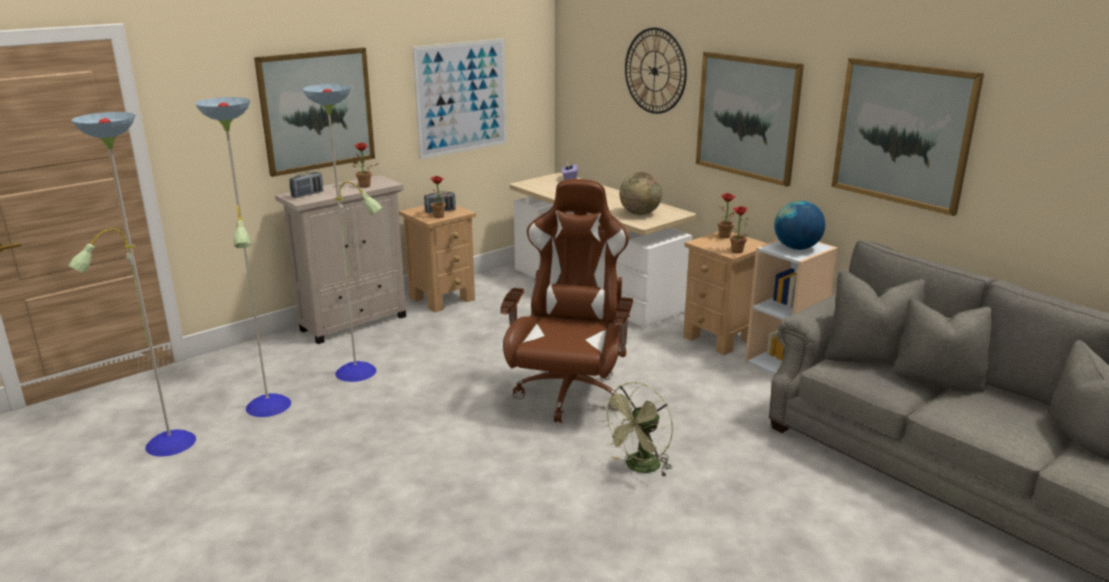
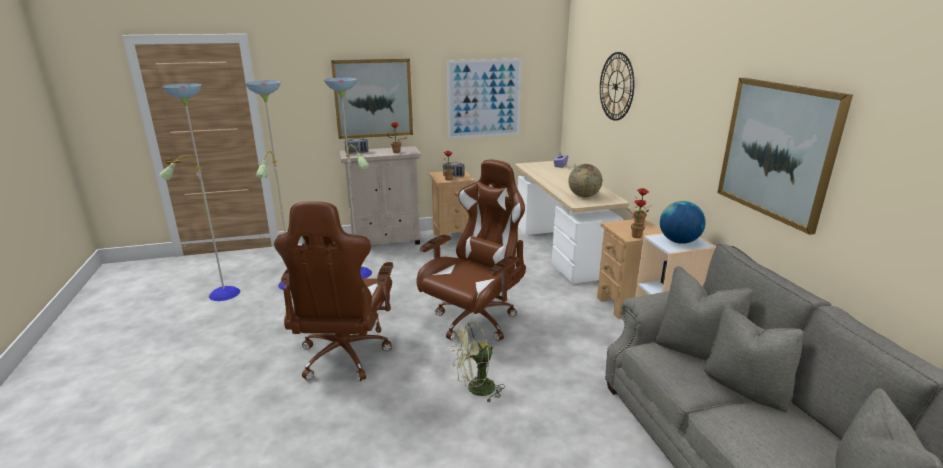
camera: 25 degrees right, 0 degrees up
picture [696,52,804,187] -> none
none -> brown office chair [274,201,393,381]

